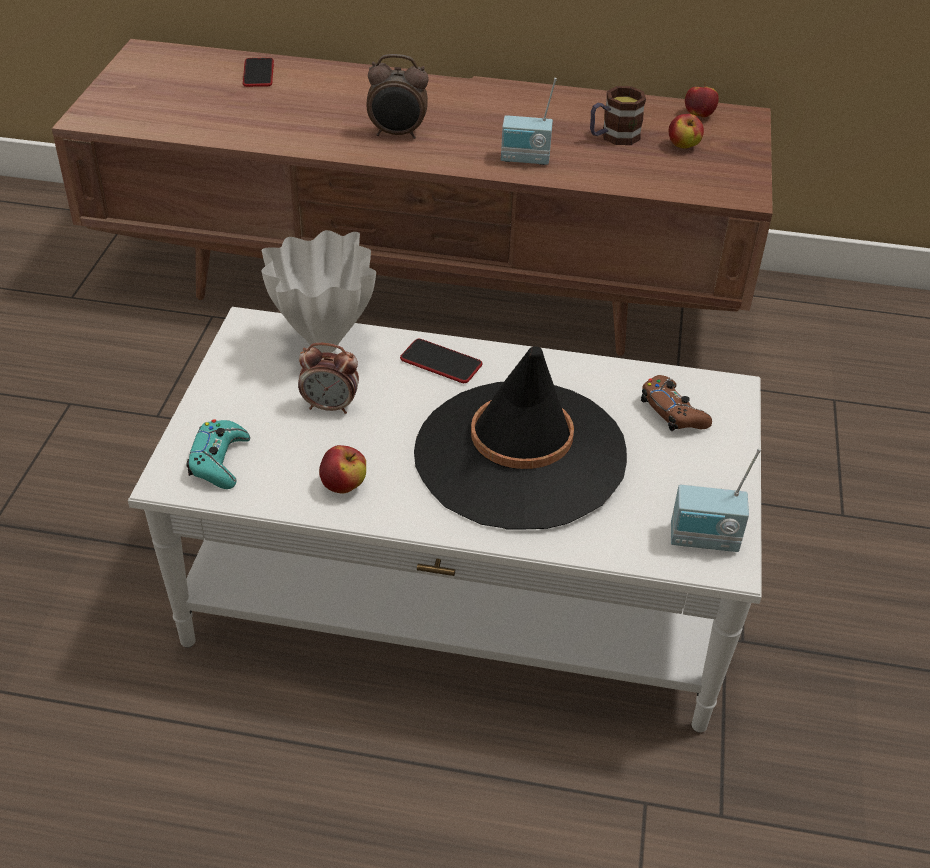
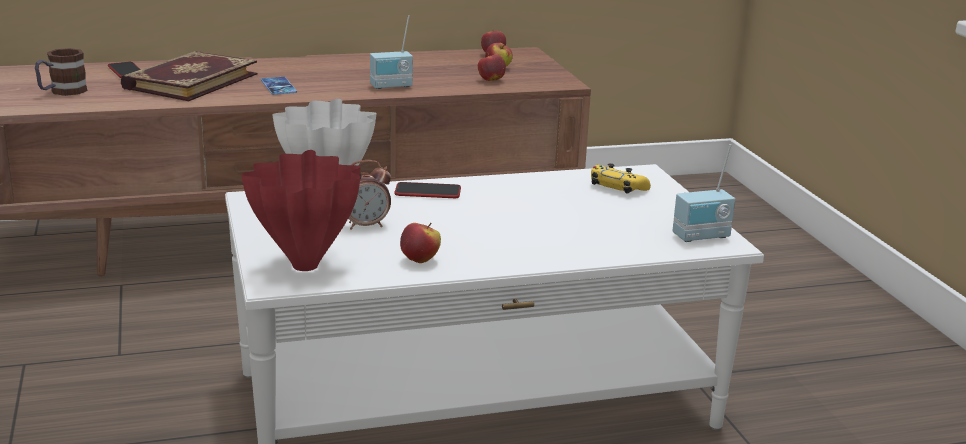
camera: 25 degrees left, 20 degrees down
turquoise game controller [186,419,250,489] -> red vase [241,150,361,271]
alarm clock [367,54,429,139] -> phone [261,77,297,95]
black hat [414,346,627,530] -> none
mug [590,86,646,145] -> mug moved to [35,48,87,96]
brown game controller [641,375,712,431] -> yellow game controller [591,163,651,194]
none -> book [121,51,257,101]
none -> apple [478,53,506,81]

